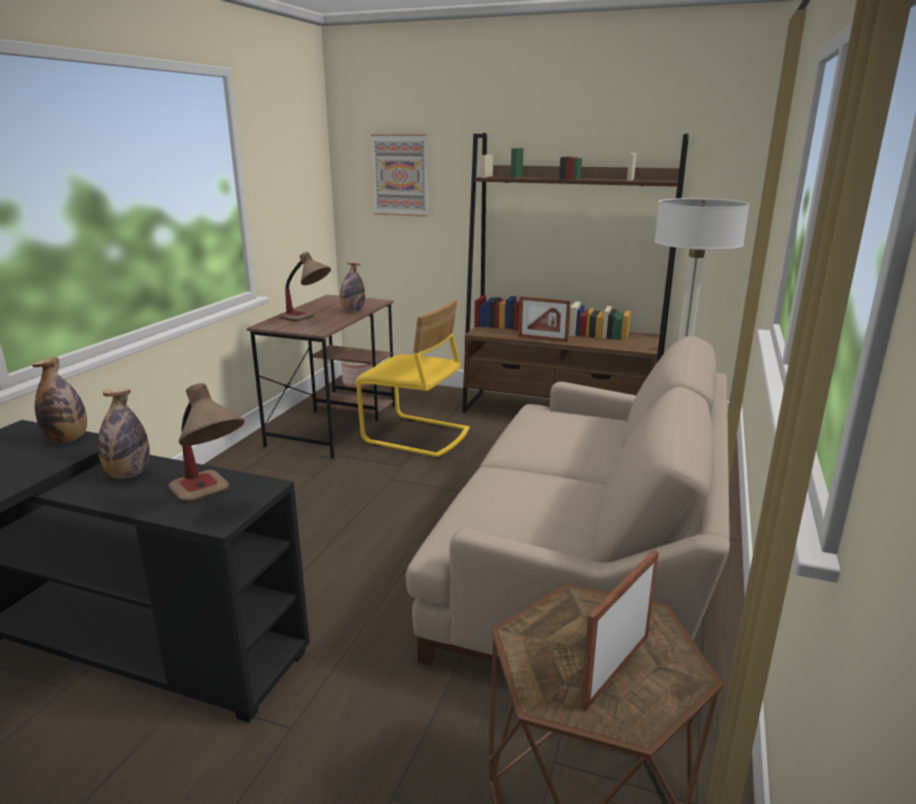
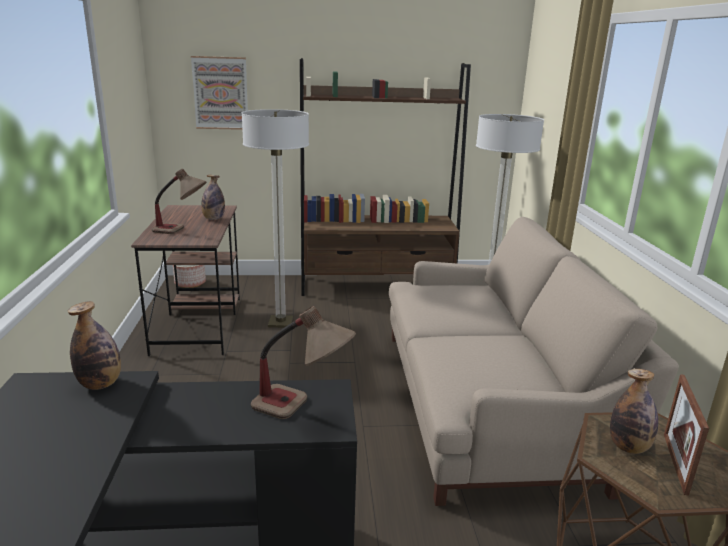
camera: 25 degrees left, 0 degrees up
bottle [98,388,150,479] -> bottle moved to [610,369,658,454]
yellow chair [355,299,470,458] -> floor lamp [242,109,309,328]
picture frame [518,296,571,342] -> none

